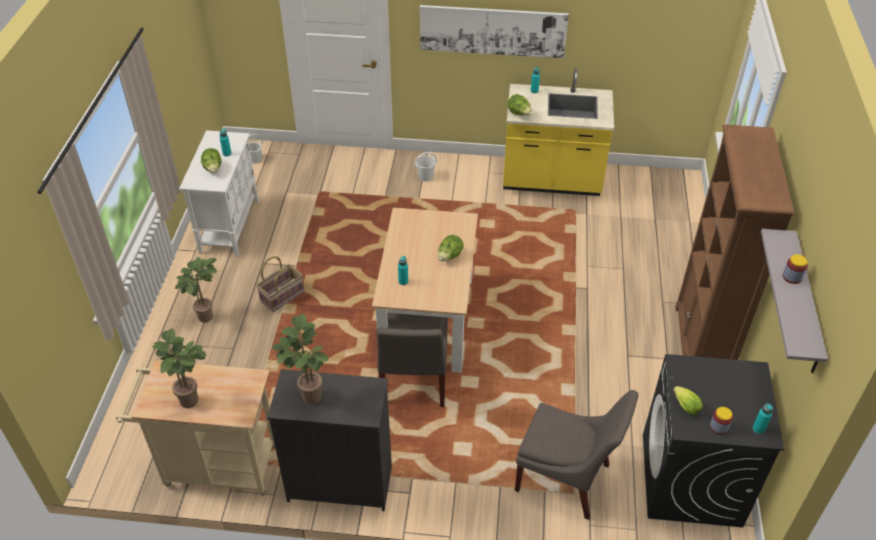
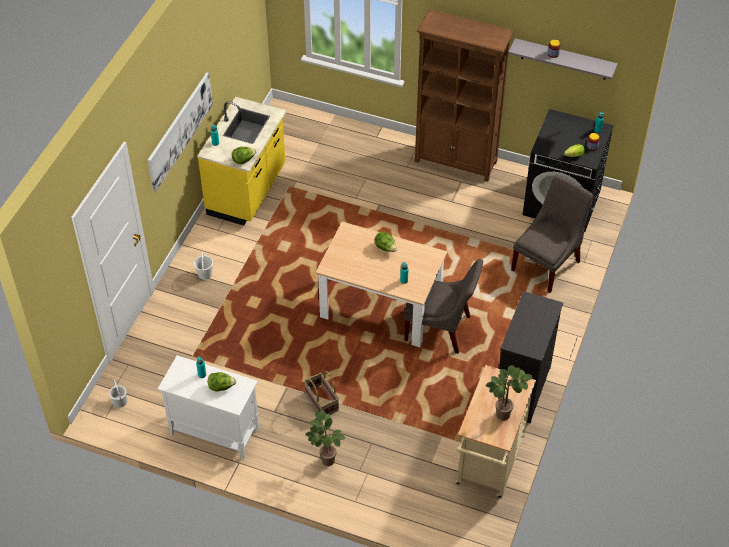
camera: 75 degrees left, 5 degrees up
potted plant [272,314,329,404] -> none

